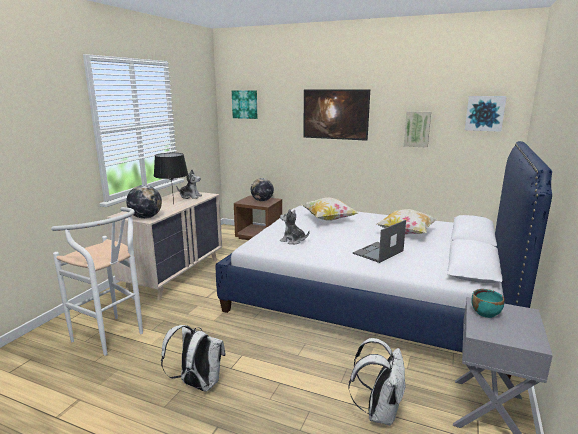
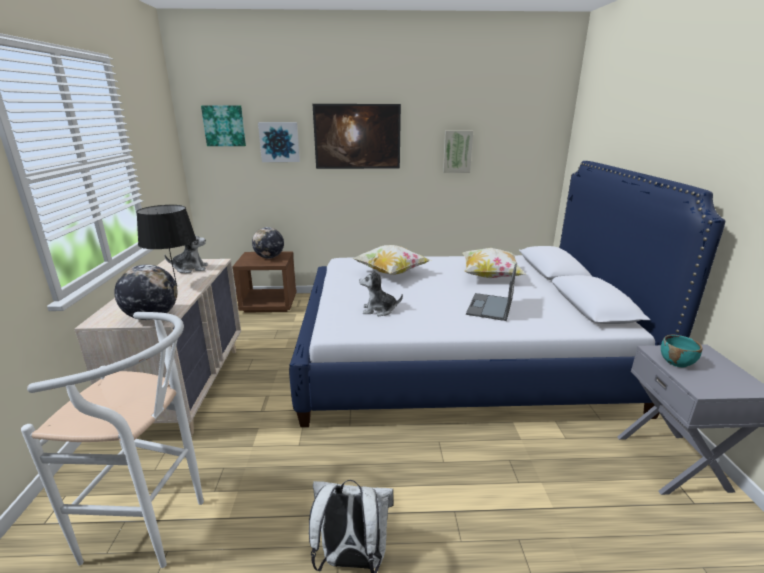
camera: 25 degrees left, 5 degrees up
white backpack [348,338,406,426] -> none
picture [465,96,507,132] -> picture moved to [258,122,300,162]

